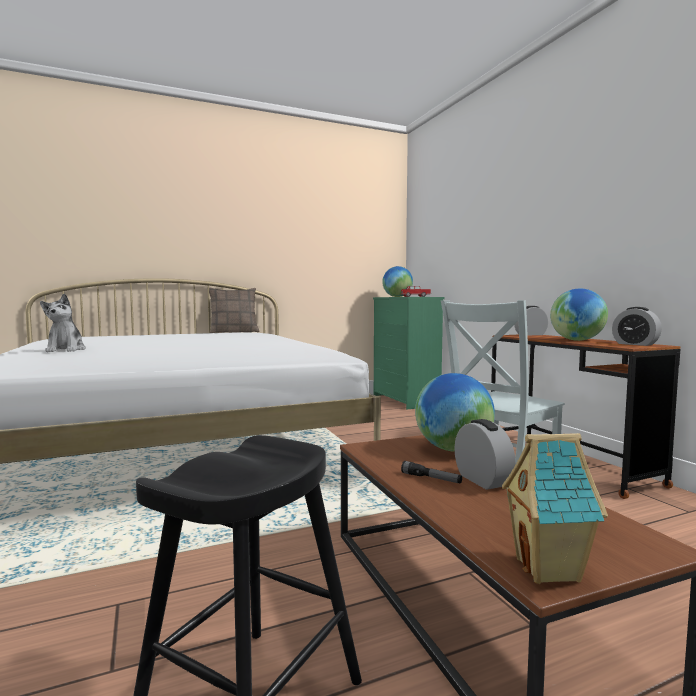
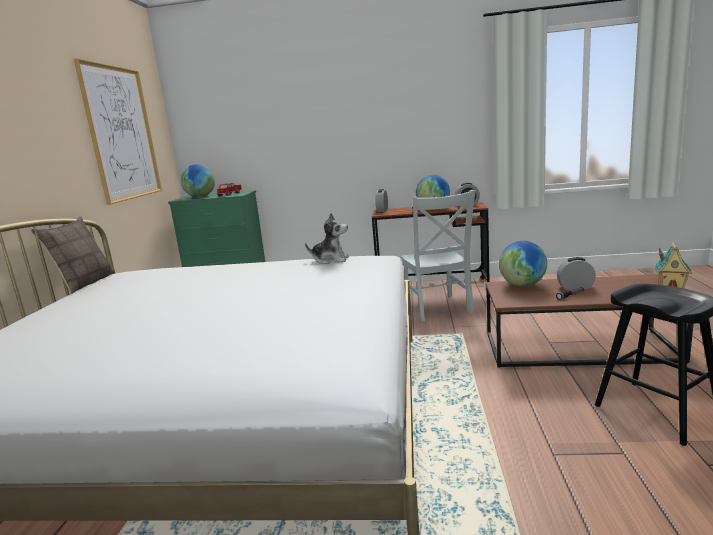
camera: 60 degrees left, 10 degrees up
plush toy [40,294,86,352] -> plush toy moved to [305,213,349,264]
none -> picture [74,58,162,205]

